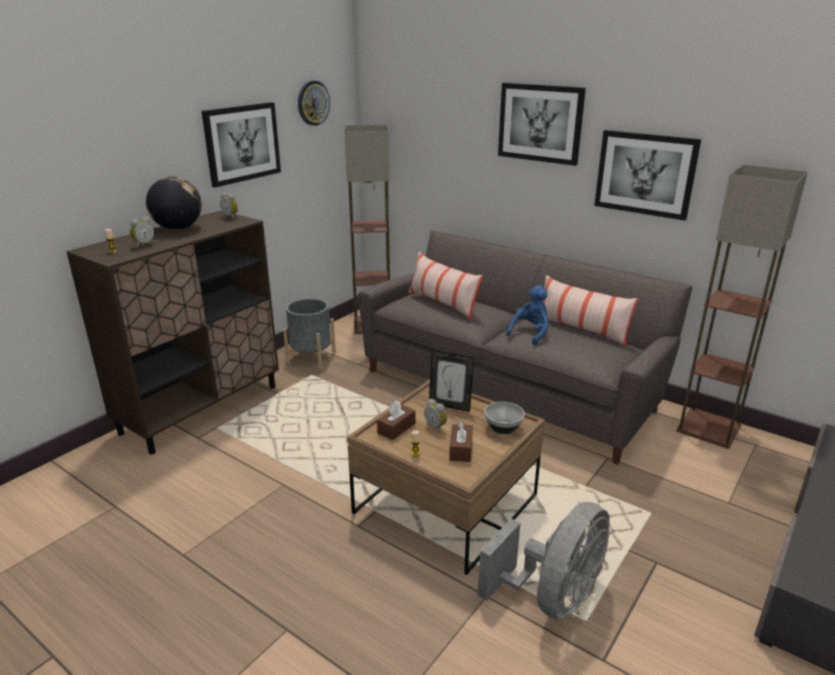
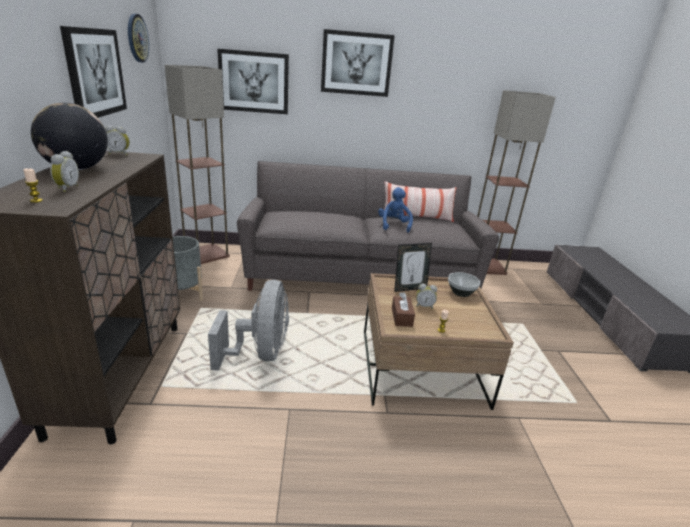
camera: 40 degrees left, 0 degrees up
pillow [408,251,483,319] -> none
brown tissue box [449,421,473,462] -> none
grey fan [478,502,610,621] -> grey fan moved to [208,280,289,371]
picture [594,130,701,221] -> picture moved to [217,49,289,114]

